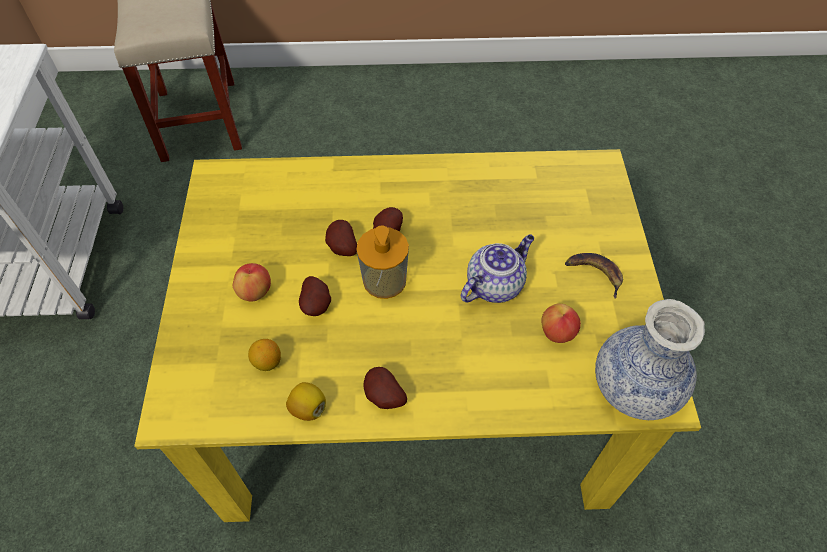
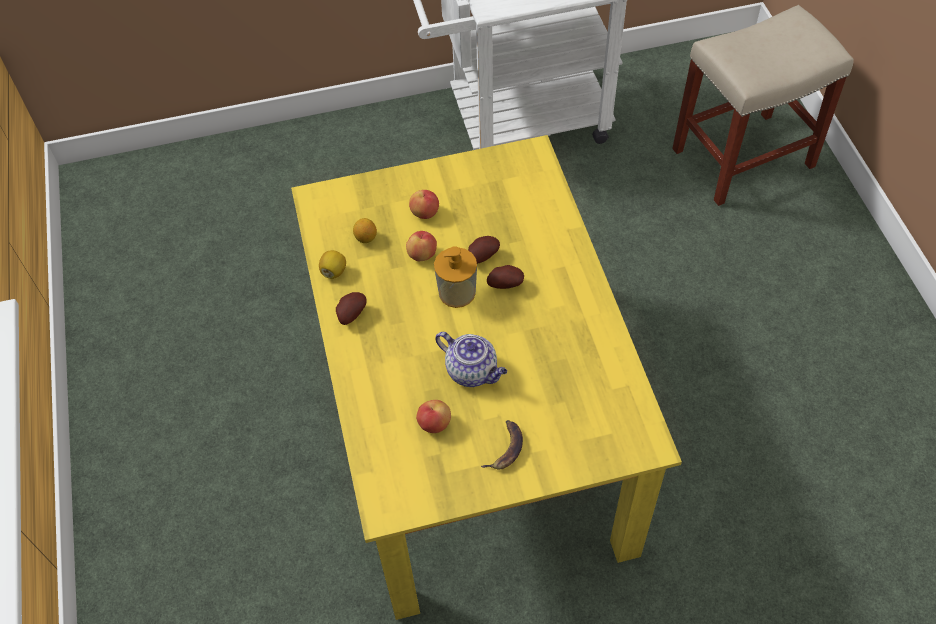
camera: 80 degrees right, 0 degrees up
potato [299,276,331,316] -> apple [406,231,437,261]
vase [595,299,705,420] -> none

